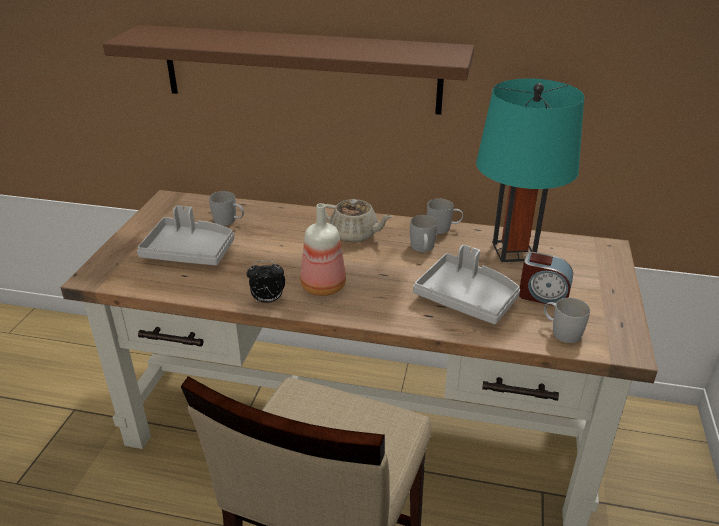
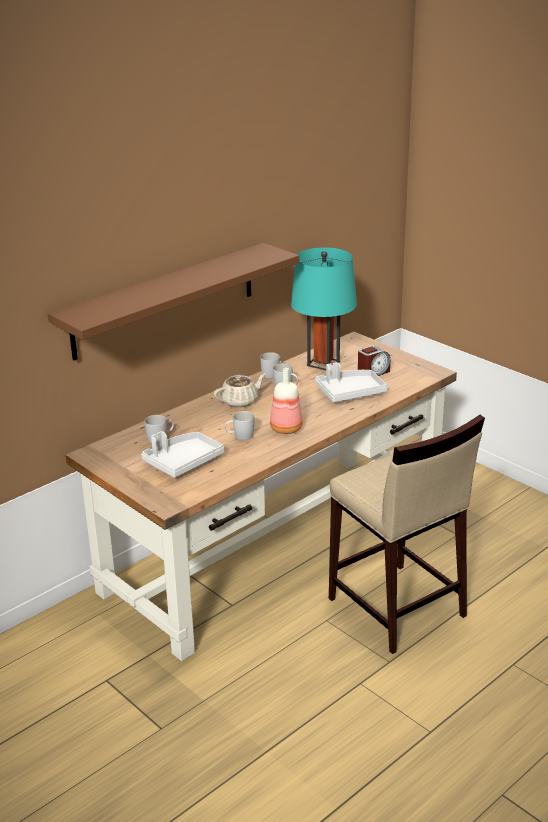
camera: 55 degrees left, 5 degrees down
alarm clock [247,260,285,303] -> none
white mug [544,298,590,343] -> white mug moved to [225,411,255,440]

